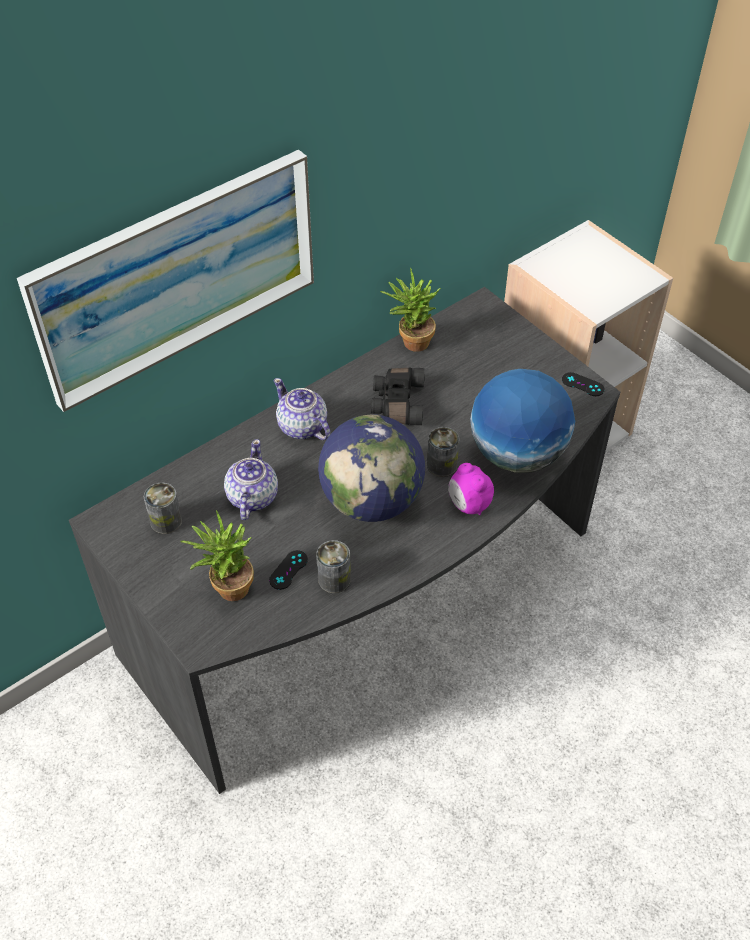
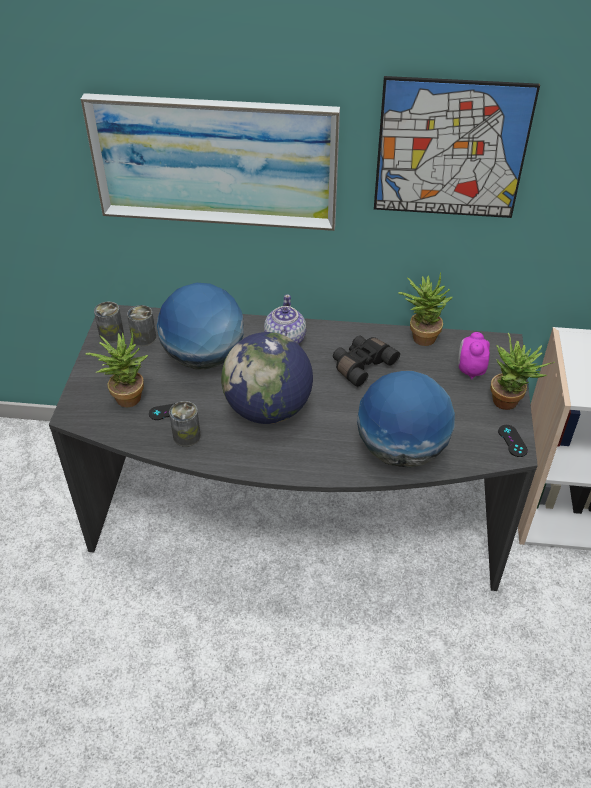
camera: 45 degrees right, 5 degrees down
teapot [224,439,278,521] -> globe [157,283,244,370]
can [427,427,459,477] -> can moved to [94,302,124,343]
alarm clock [448,463,494,515] -> alarm clock moved to [458,332,490,379]
none -> picture [374,76,540,218]
none -> potted plant [490,333,555,410]

